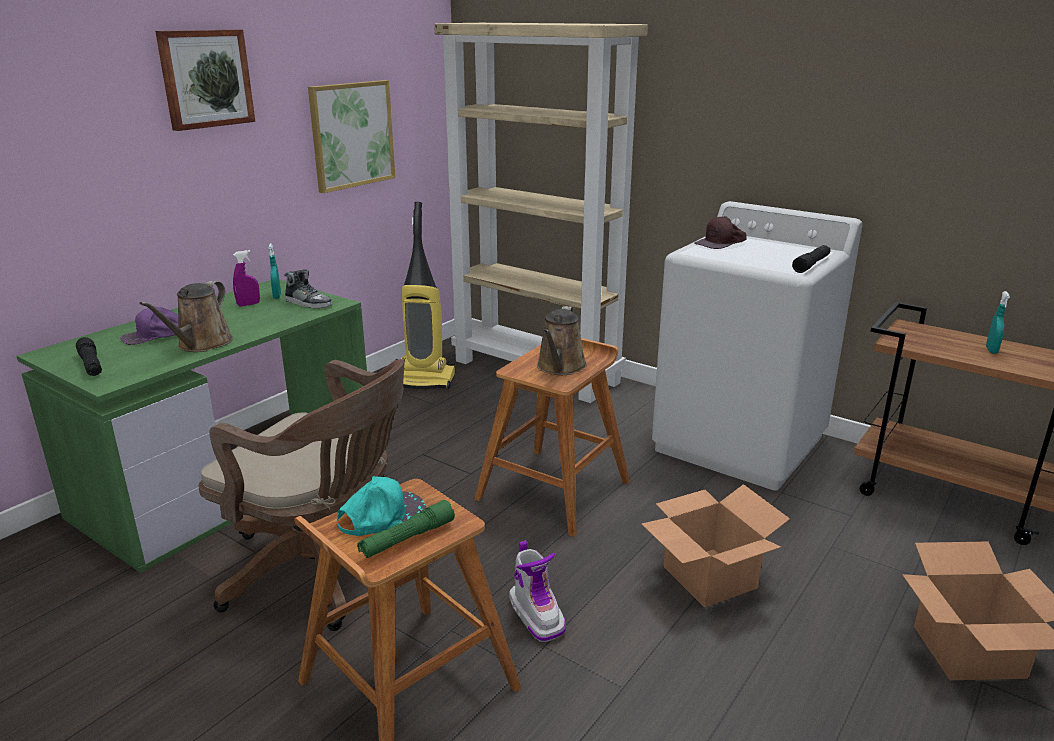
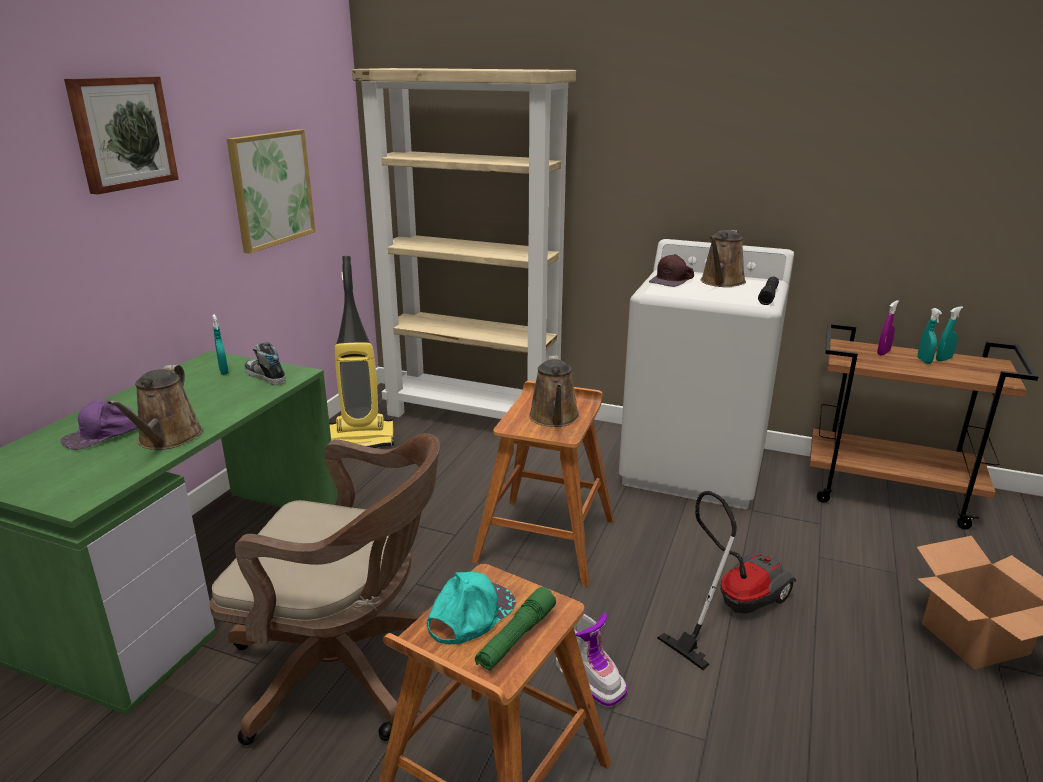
camera: 15 degrees left, 0 degrees up
black flashlight [76,337,102,376] -> none
purple spray bottle [233,250,260,306] -> purple spray bottle moved to [877,300,899,355]
shoe [284,269,332,309] -> shoe turned 150 degrees counterclockwise [245,342,286,385]
cardboard box [641,484,790,608] -> vacuum cleaner [657,491,796,670]
none -> brown watering can [701,230,746,287]
none -> turquoise spray bottle [936,306,963,362]

